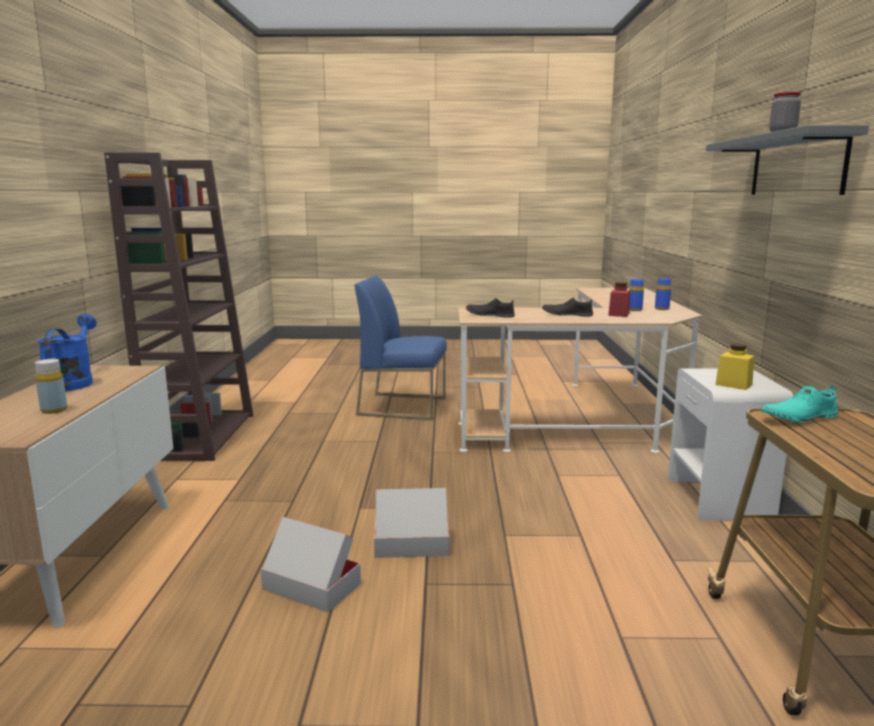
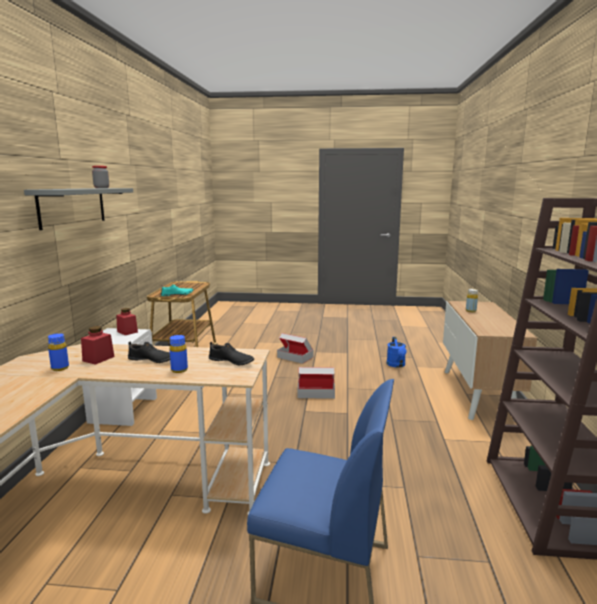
camera: 175 degrees left, 0 degrees up
blue watering can [38,314,97,391] -> blue watering can moved to [387,337,407,368]
cardboard box [261,517,361,612] -> cardboard box moved to [277,333,314,364]
blue bottle [655,278,671,310] -> blue bottle moved to [170,335,188,373]
yellow jar [715,343,754,390] -> red jar [116,308,138,335]

